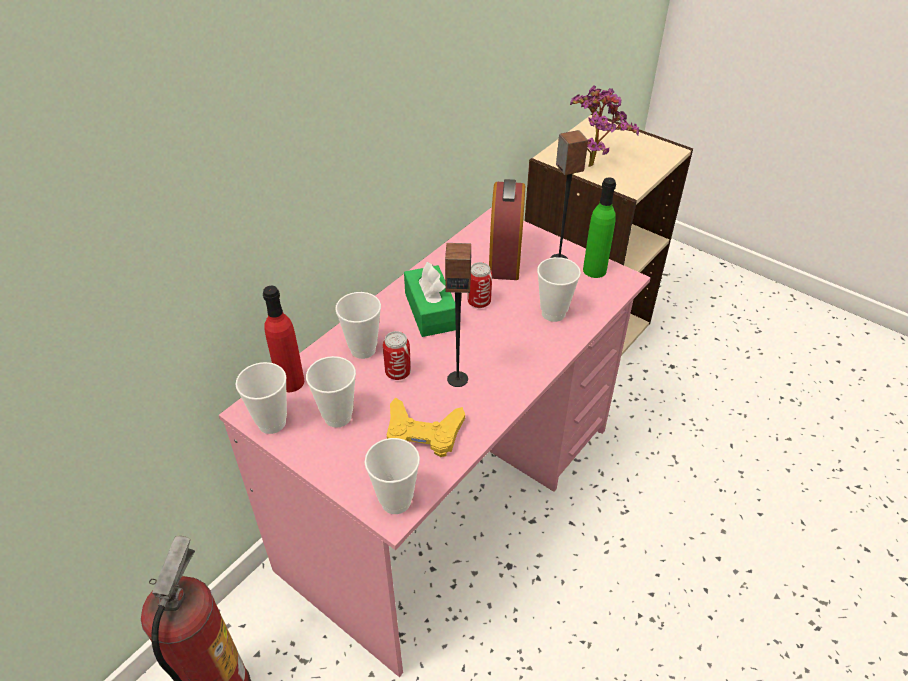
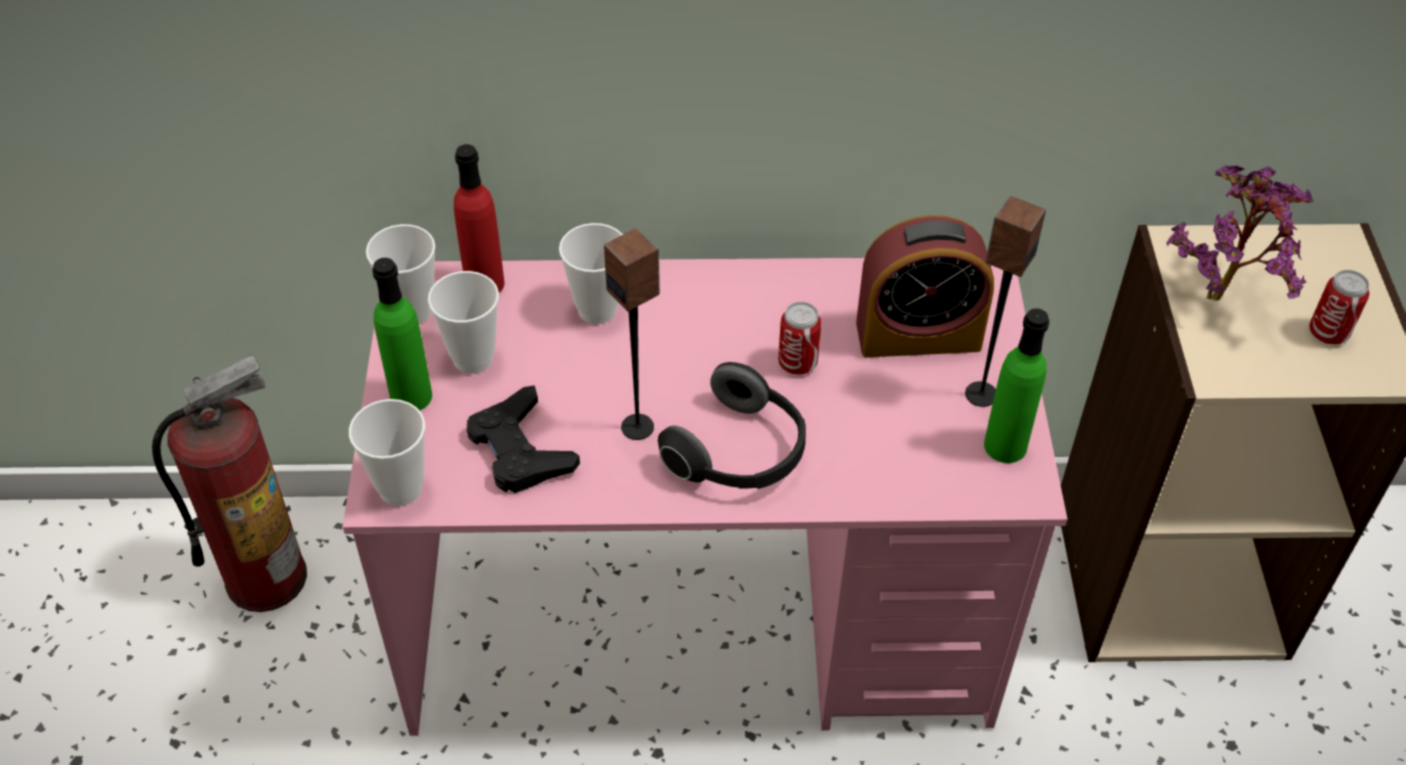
camera: 50 degrees right, 5 degrees up
can [383,331,411,380] -> can moved to [1309,270,1369,345]
yellow game controller [387,398,465,457] -> black game controller [467,385,580,493]
green tissue box [404,262,456,337] -> none
alarm clock [489,179,525,280] -> alarm clock turned 150 degrees counterclockwise [856,215,994,358]
cup [537,257,581,322] -> none
none -> green bottle [372,258,432,411]
none -> headphones [658,362,806,489]

